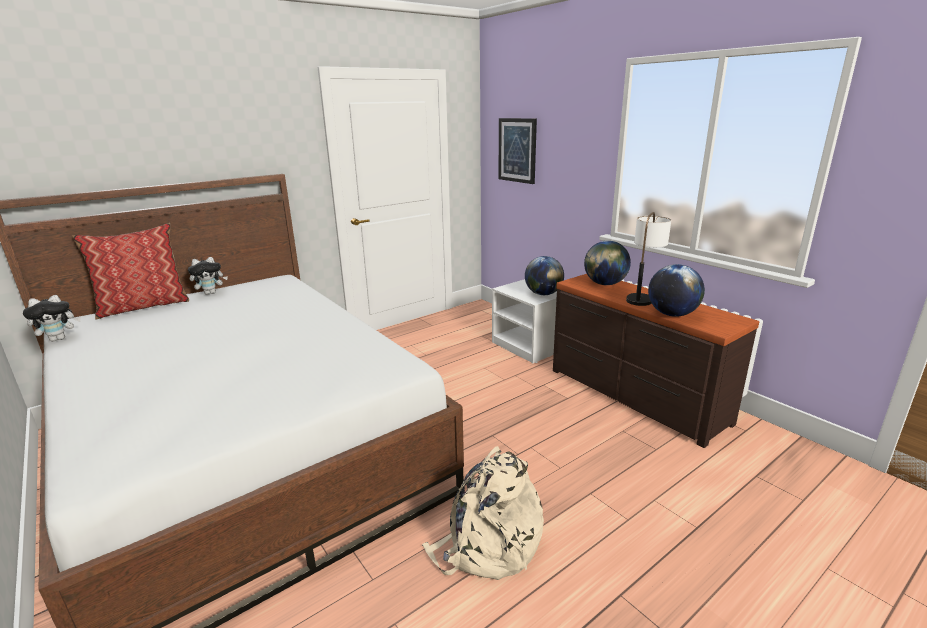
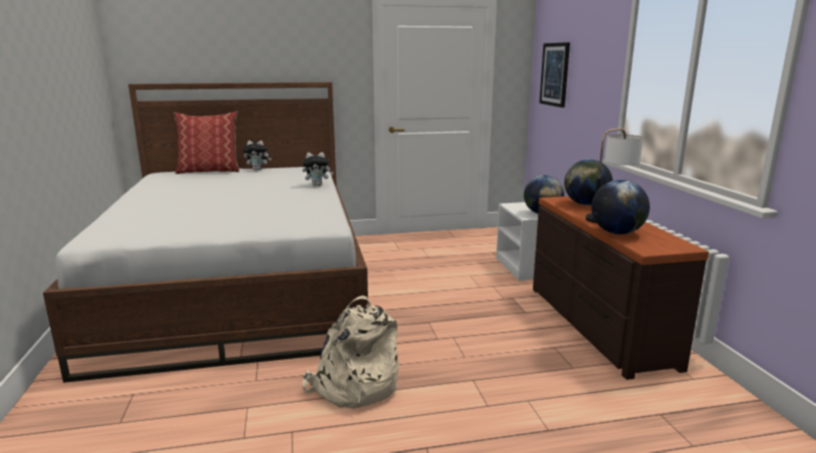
camera: 25 degrees right, 5 degrees down
plush toy [23,295,81,341] -> plush toy moved to [302,152,334,186]

